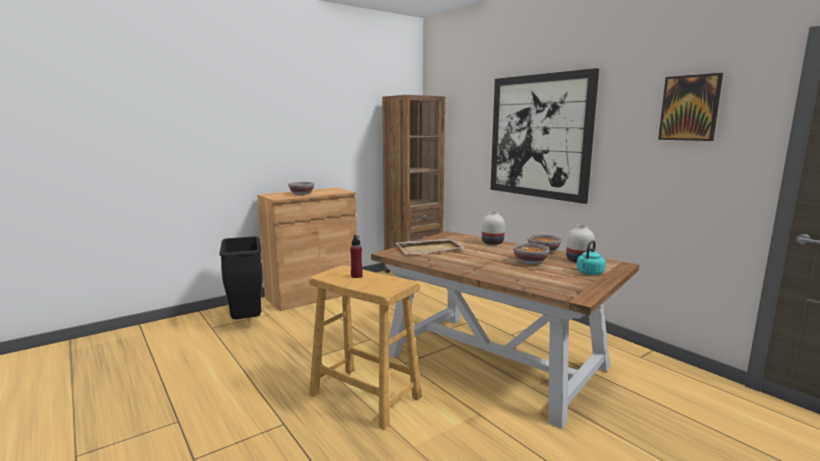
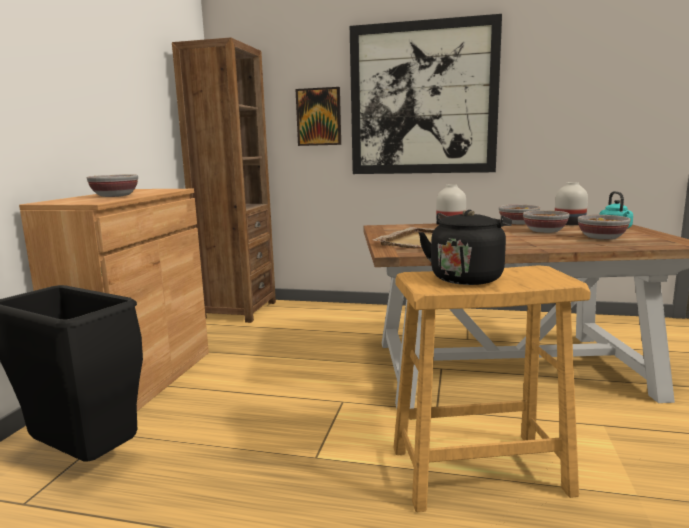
camera: 40 degrees left, 0 degrees up
red bottle [350,234,363,278] -> black kettle [418,210,512,285]
picture [658,73,723,141] -> picture moved to [295,87,341,146]
none -> bowl [578,215,631,239]

